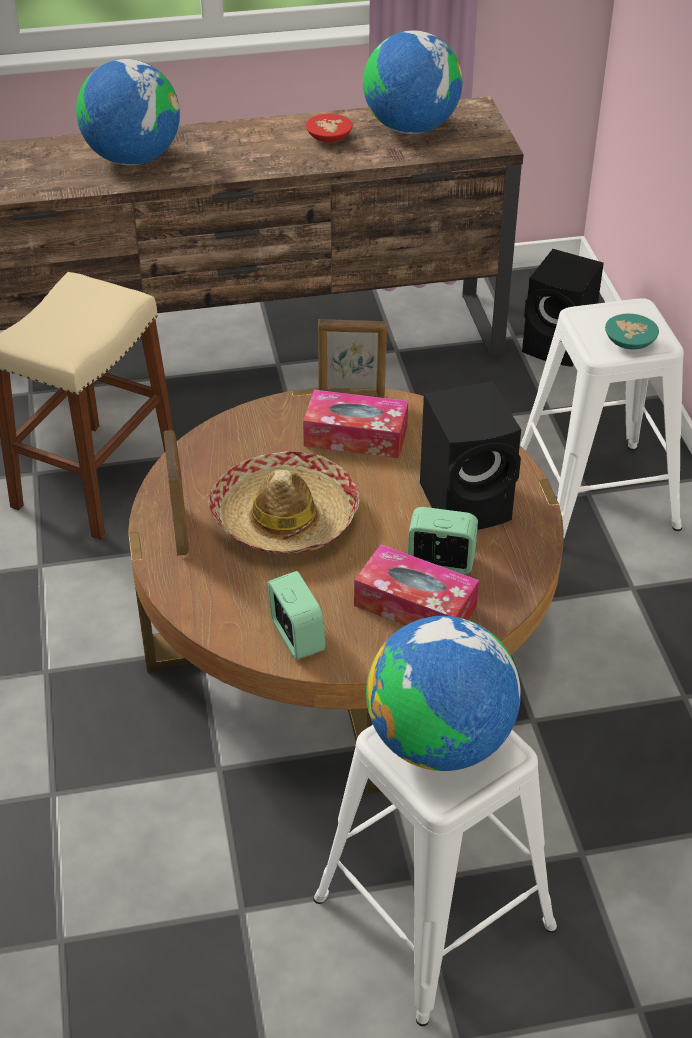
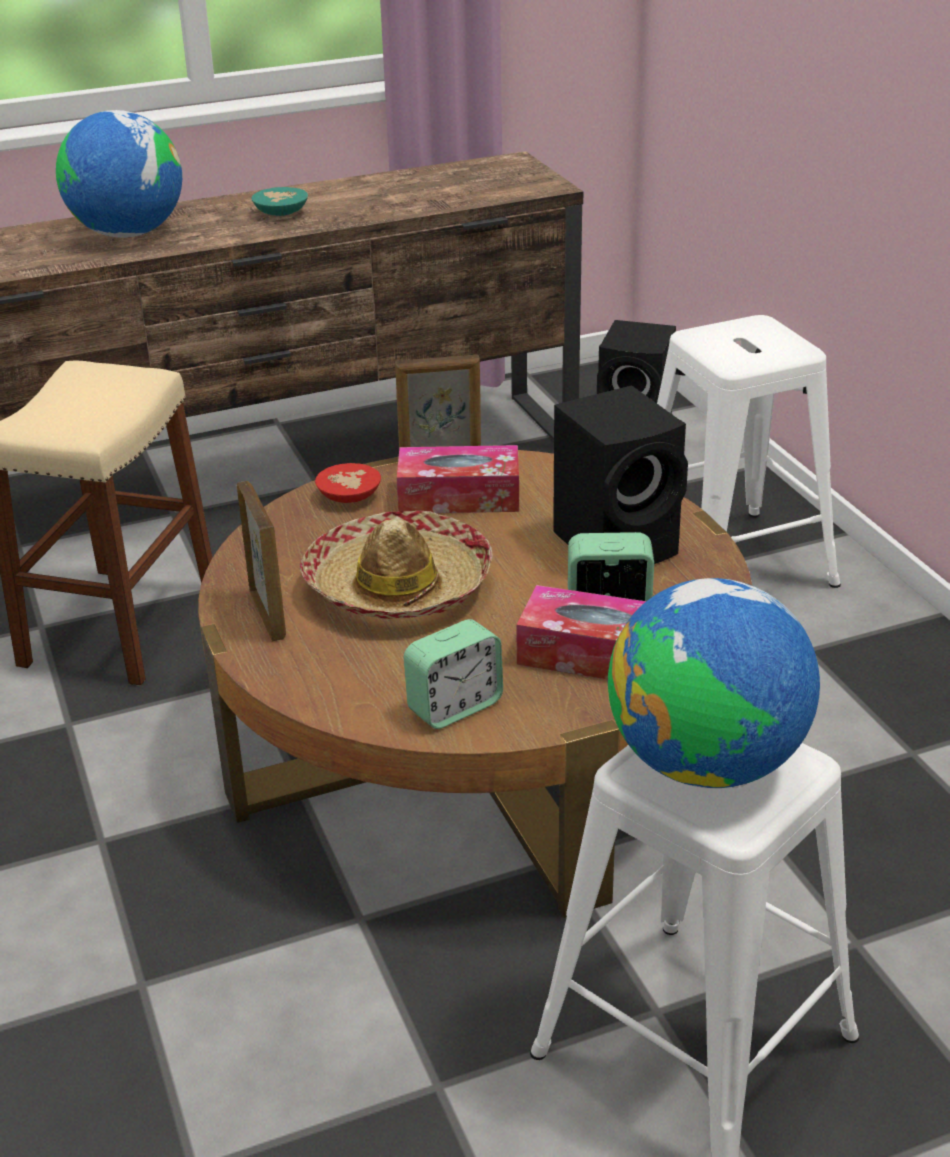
camera: 10 degrees left, 10 degrees down
alarm clock [267,571,326,660] -> alarm clock turned 90 degrees clockwise [404,619,503,729]
red bowl [306,114,353,142] -> red bowl moved to [315,463,381,503]
globe [363,30,462,134] -> none
turquoise bowl [605,313,659,349] -> turquoise bowl moved to [252,187,308,216]

